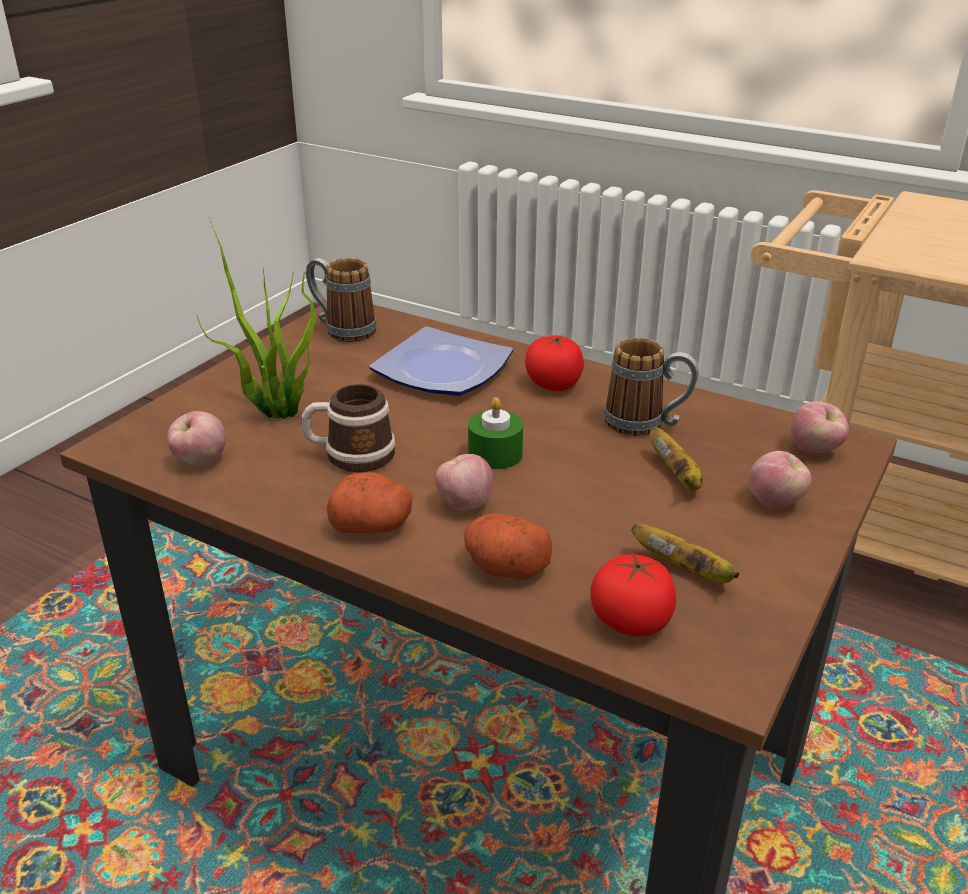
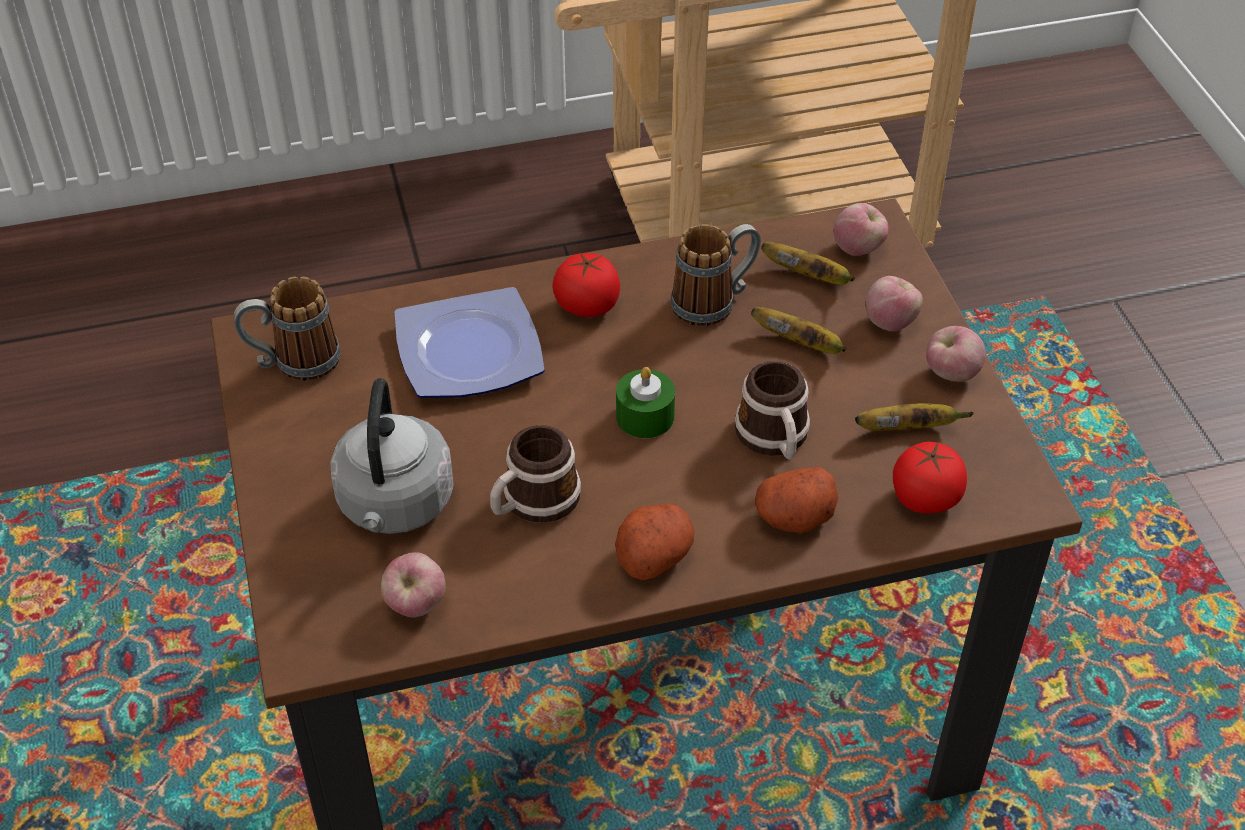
camera: 45 degrees left, 15 degrees up
potted plant [197,217,316,419] -> grey kettle [330,378,454,534]
apple [435,454,494,511] -> apple moved to [926,326,986,382]
none -> mug [735,361,810,460]
none -> banana [761,242,855,285]

